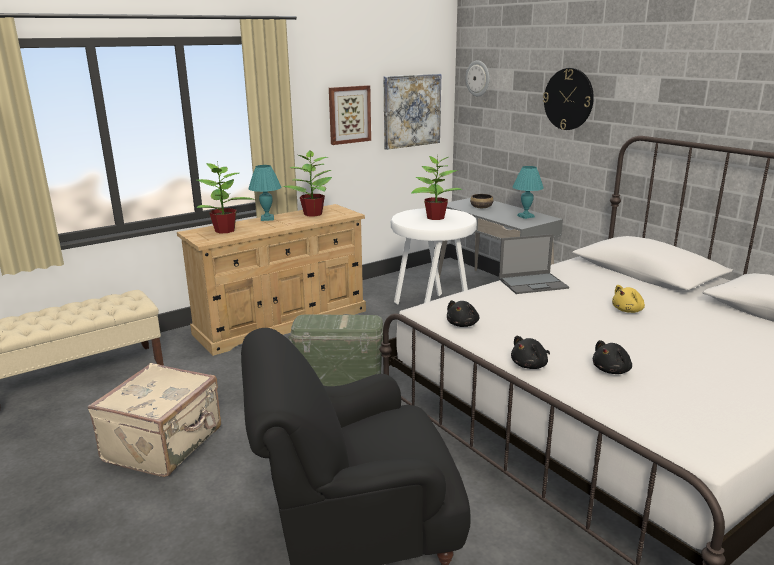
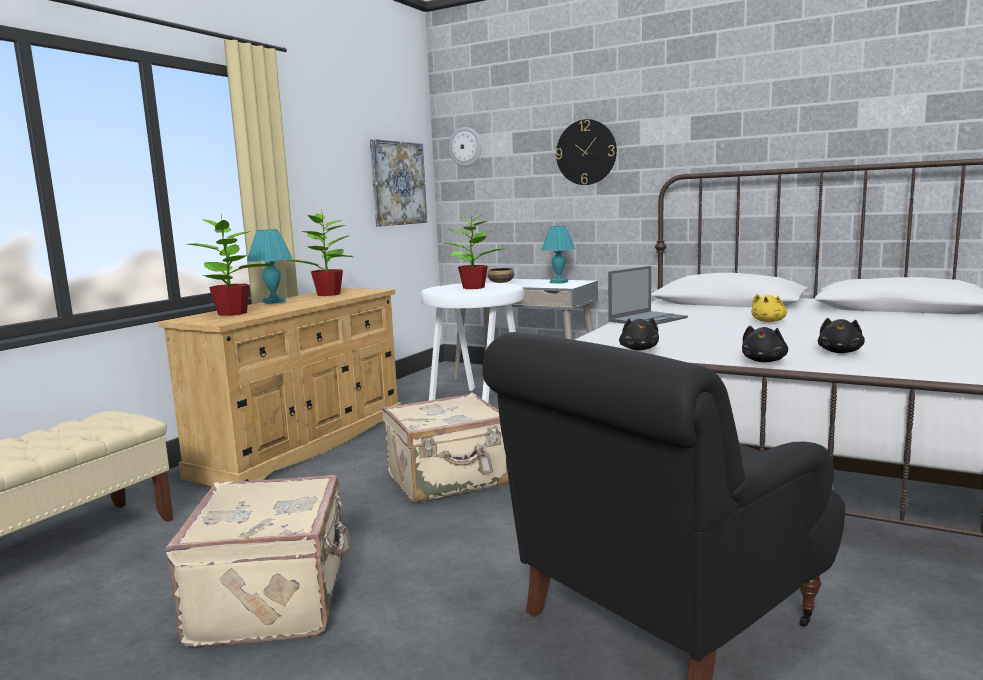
camera: 25 degrees left, 10 degrees down
green storage box [288,314,384,386] -> beige suitcase [382,393,509,503]
picture [329,85,371,145] -> none

